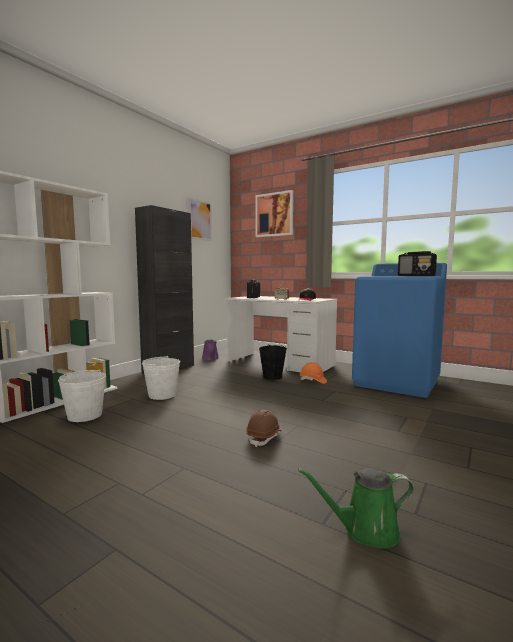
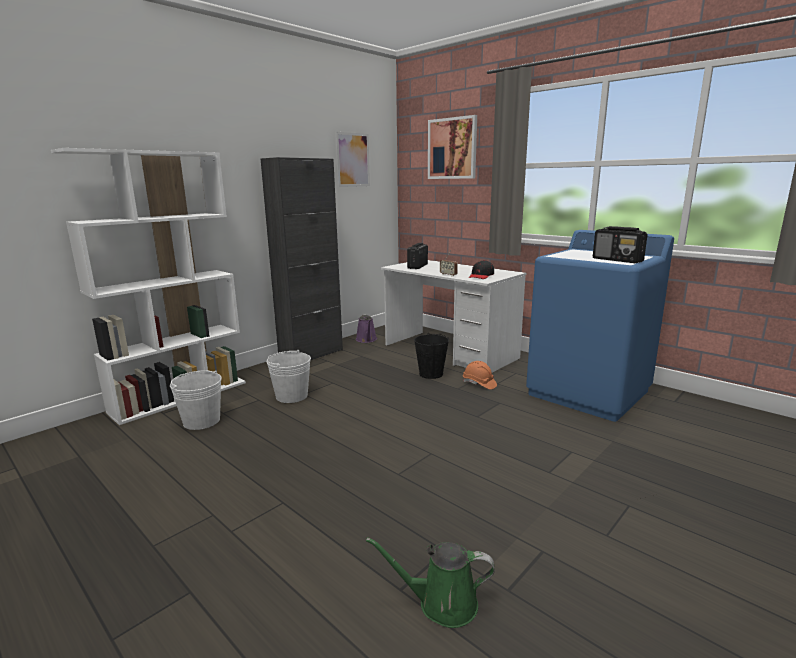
camera: 10 degrees right, 10 degrees up
brown hard hat [246,410,281,447] -> none

